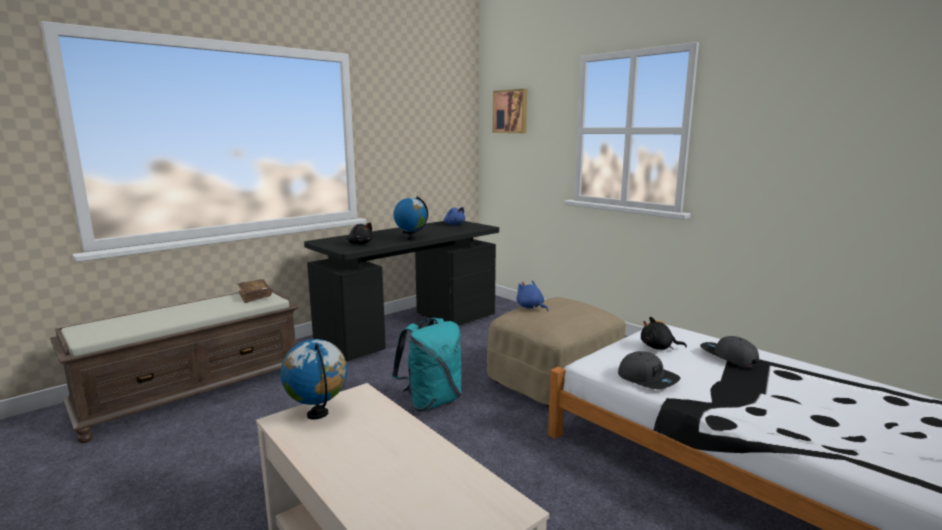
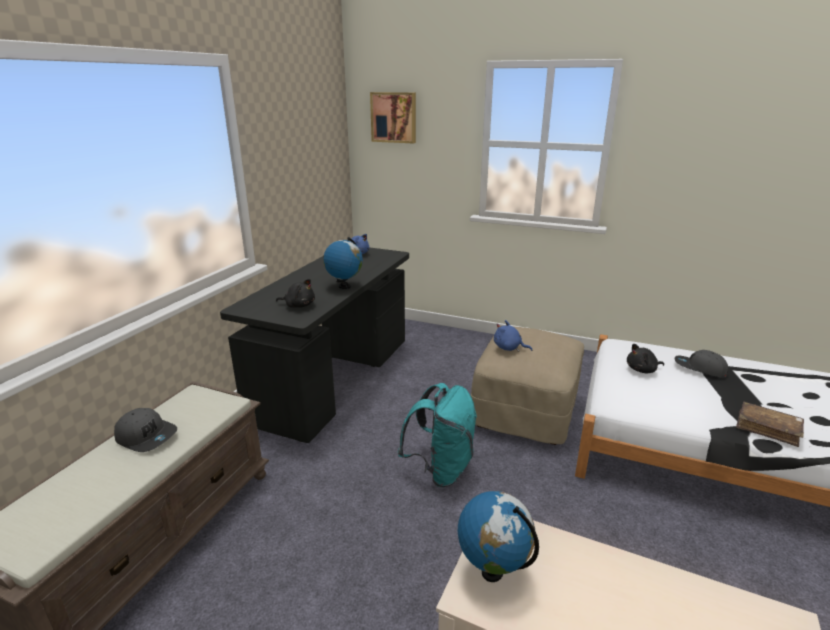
camera: 25 degrees left, 10 degrees up
brown book [237,279,272,303] -> brown book moved to [736,402,804,447]
grey cap [618,351,680,389] -> grey cap moved to [114,408,177,452]

